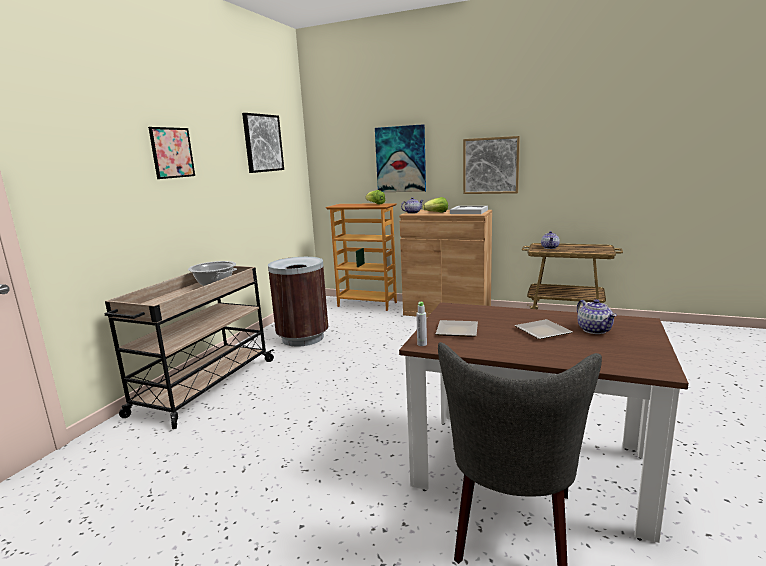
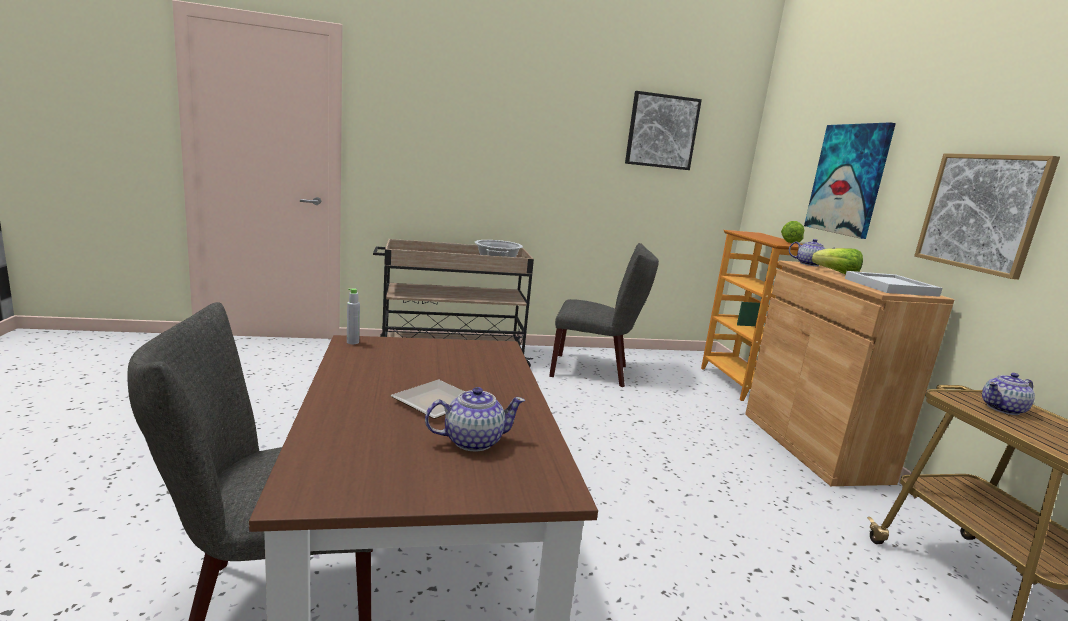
camera: 55 degrees right, 0 degrees up
picture [148,127,195,179] -> none
brown trash can [268,257,328,346] -> grey chair [549,243,659,387]
plate [436,320,478,337] -> none
teapot [577,299,617,334] -> teapot turned 150 degrees counterclockwise [425,387,525,452]

